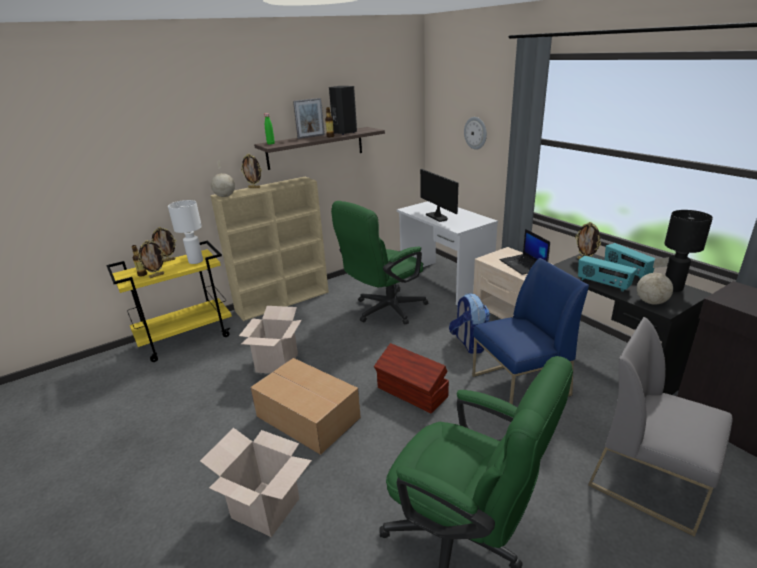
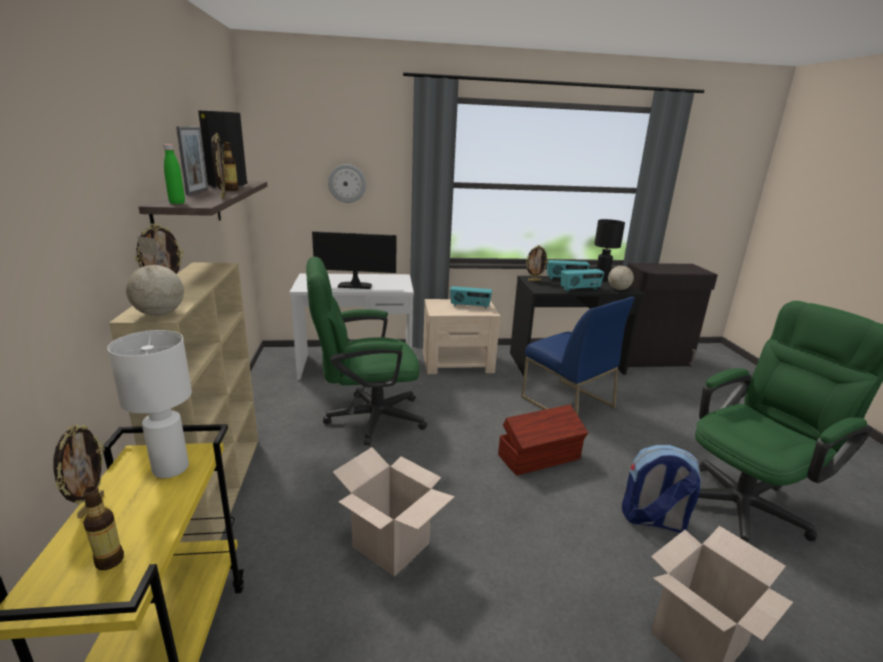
camera: 65 degrees left, 5 degrees down
picture frame [138,240,165,278] -> picture frame moved to [212,133,226,198]
cardboard box [250,358,361,455] -> none
green office chair [331,201,428,325] -> green office chair turned 90 degrees clockwise [306,257,427,446]
backpack [449,293,490,354] -> backpack moved to [622,445,701,532]
blue chair [472,258,589,405] -> blue chair turned 135 degrees clockwise [521,297,635,415]
laptop [500,229,550,275] -> radio [450,286,492,309]
grey chair [588,317,732,537] -> none

